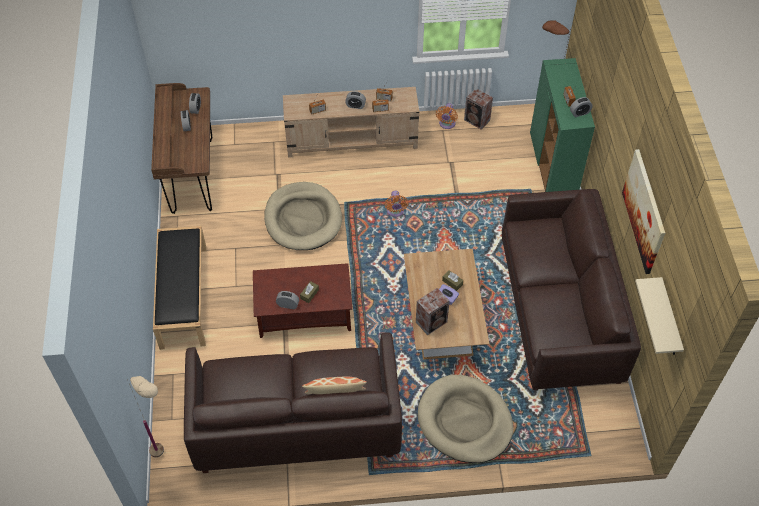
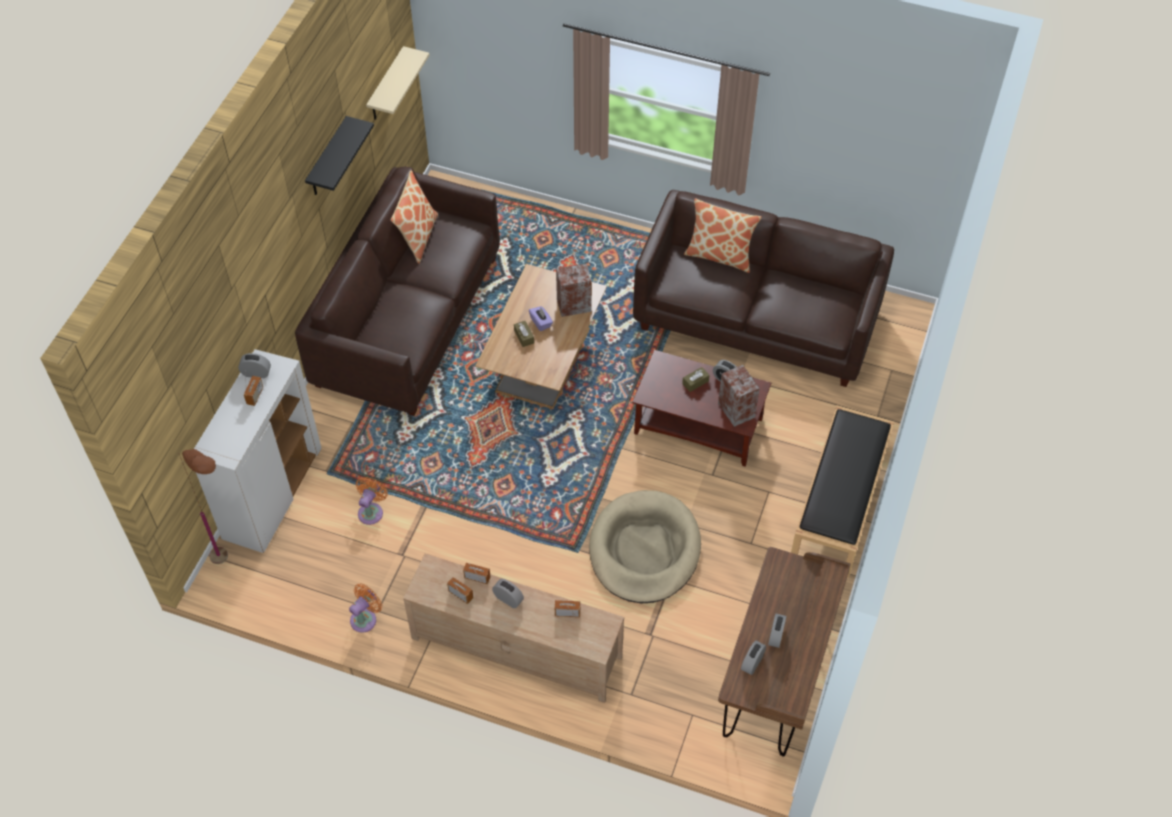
camera: 155 degrees left, 0 degrees up
beige floor lamp [127,376,164,457] -> none
orange fan [384,191,408,217] -> orange fan moved to [356,477,388,525]
beige dog bed [418,375,514,463] -> none
speaker [464,90,493,129] -> speaker moved to [718,365,760,427]
green cabinet [530,58,595,192] -> white cabinet [194,349,322,553]
picture [622,149,665,274] -> black shelf [305,116,374,195]
none -> pillow [391,170,438,264]

